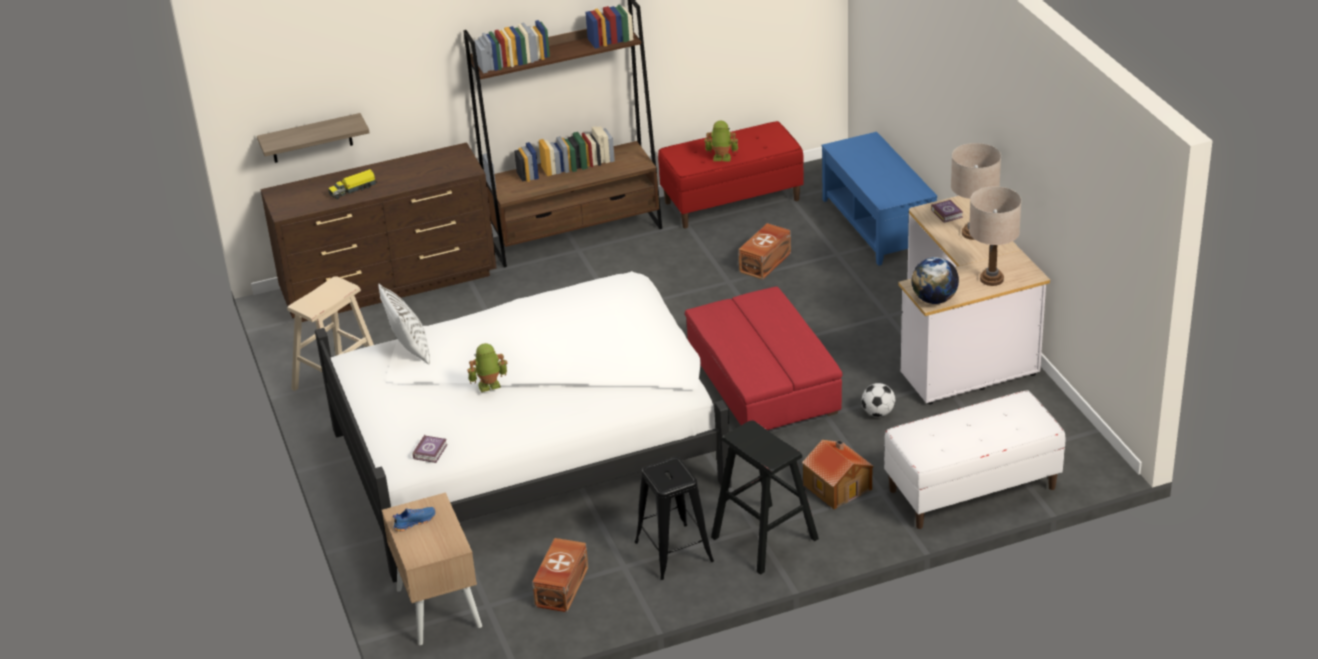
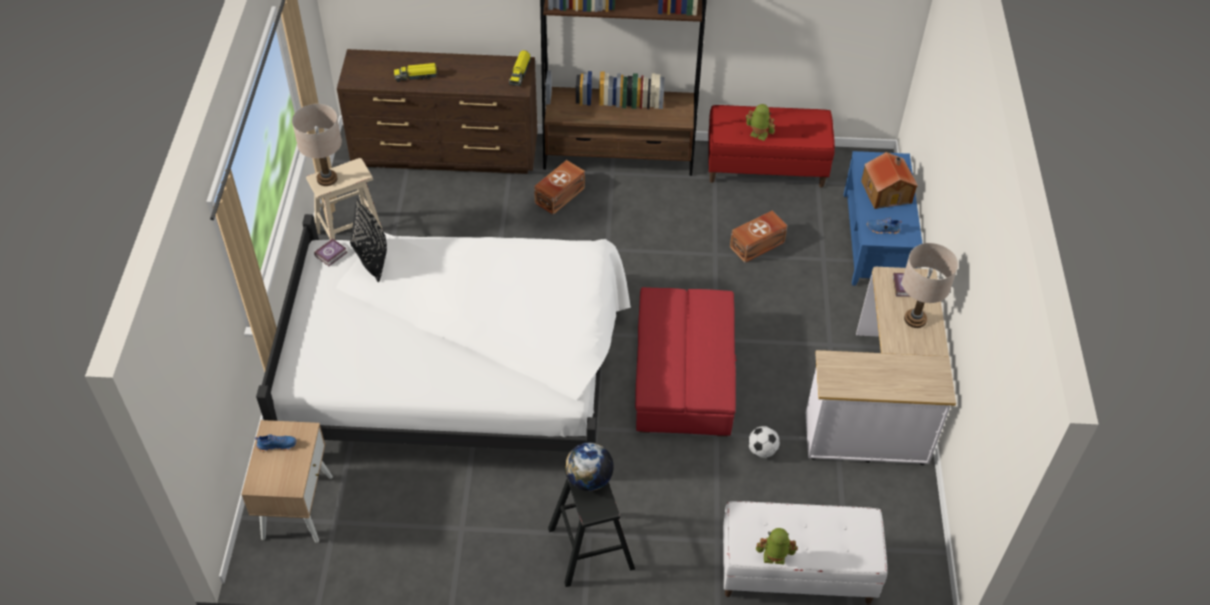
camera: 20 degrees right, 15 degrees up
shelf [257,113,370,163] -> none
white pillow [378,284,430,364] -> black pillow [350,198,387,282]
book [413,435,448,463] -> book moved to [314,239,348,266]
toy robot [467,343,507,392] -> toy robot moved to [756,528,798,564]
brown storage box [532,538,588,612] -> brown storage box moved to [534,160,585,215]
black stool [635,457,714,580] -> none
toy house [802,440,873,510] -> toy house moved to [861,152,918,209]
globe [912,257,959,304] -> globe moved to [565,442,614,491]
beige table lamp [969,186,1022,286] -> beige table lamp moved to [292,104,342,186]
none -> toy truck [509,50,531,86]
none -> blue shoe [867,218,902,234]

